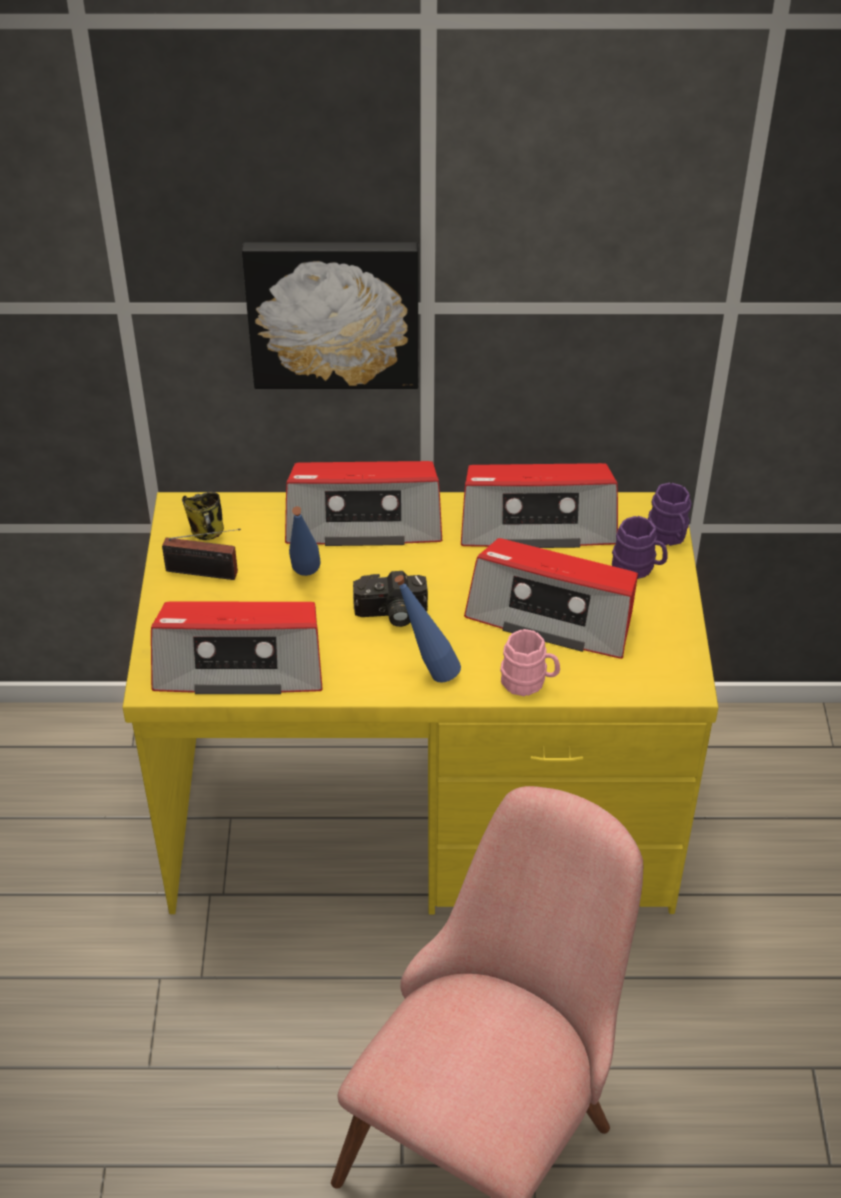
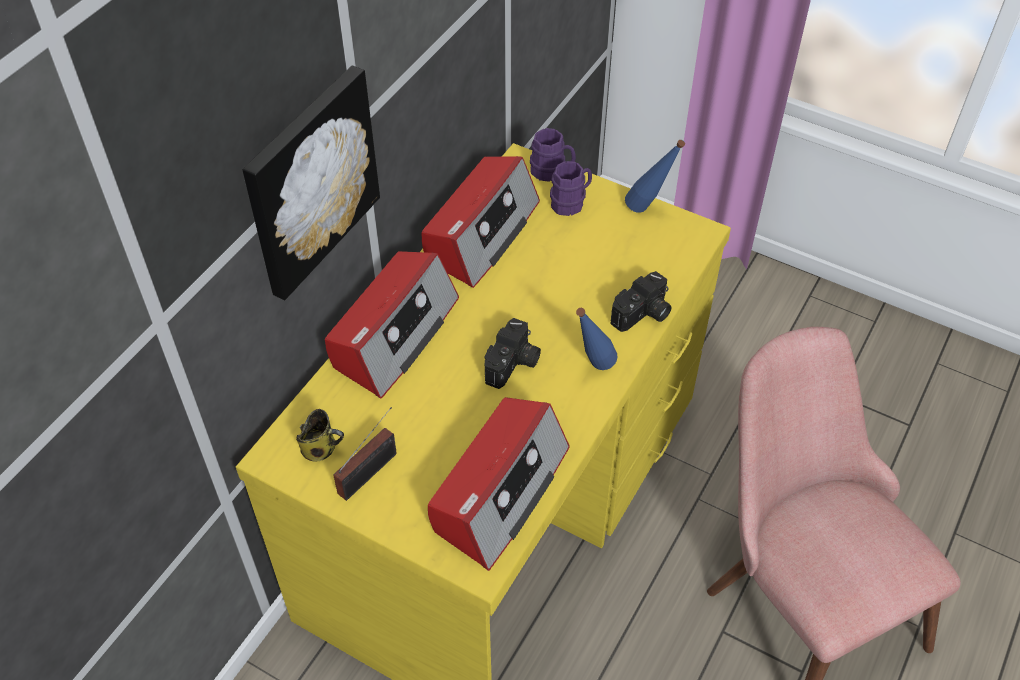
camera: 60 degrees left, 5 degrees up
blue bottle [289,506,321,576] -> blue bottle moved to [625,140,685,213]
radio [464,538,638,659] -> none
pink mug [500,629,560,696] -> camera [611,271,672,332]

